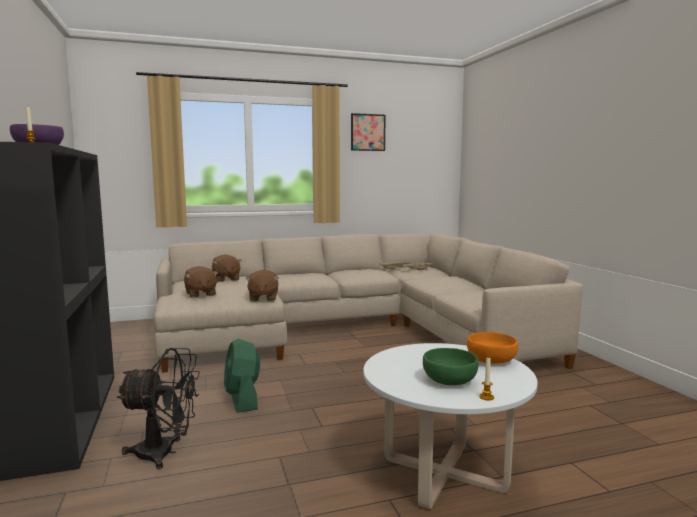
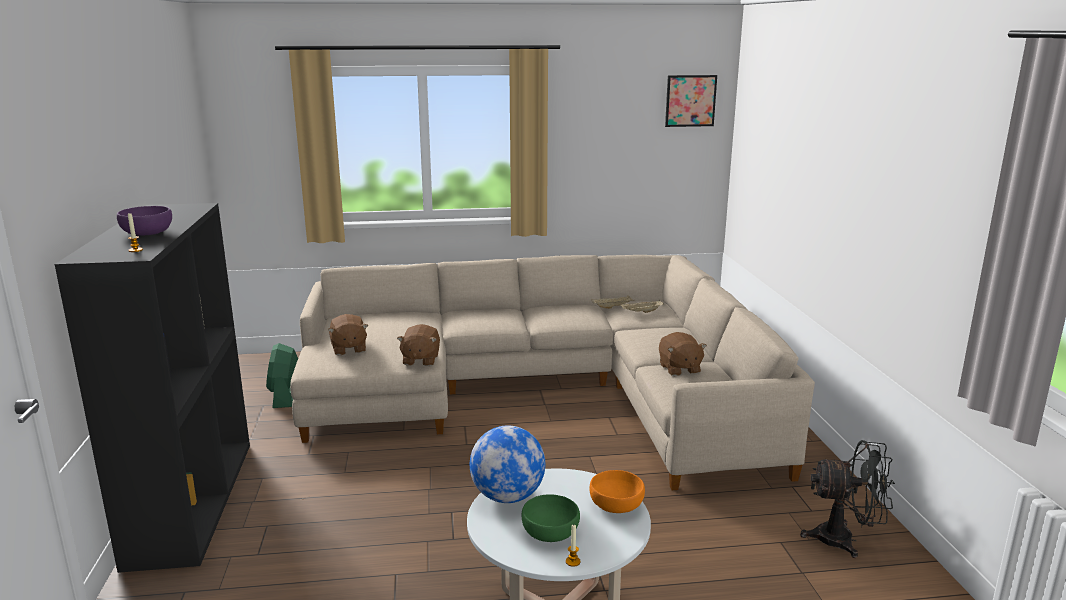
camera: 10 degrees right, 10 degrees up
black fan [117,348,200,469] -> black fan moved to [800,440,895,558]
brown plush toy [212,254,242,282] -> brown plush toy moved to [659,332,707,376]
green fan [224,339,260,413] -> green fan moved to [266,343,298,408]
picture [351,113,386,151] -> picture moved to [665,75,717,127]
none -> globe [470,425,545,503]

